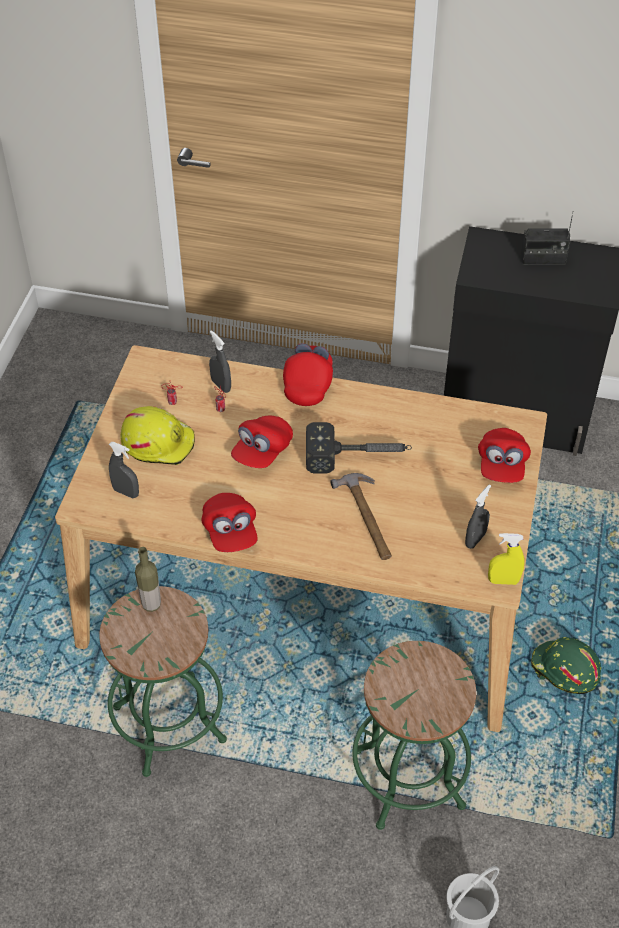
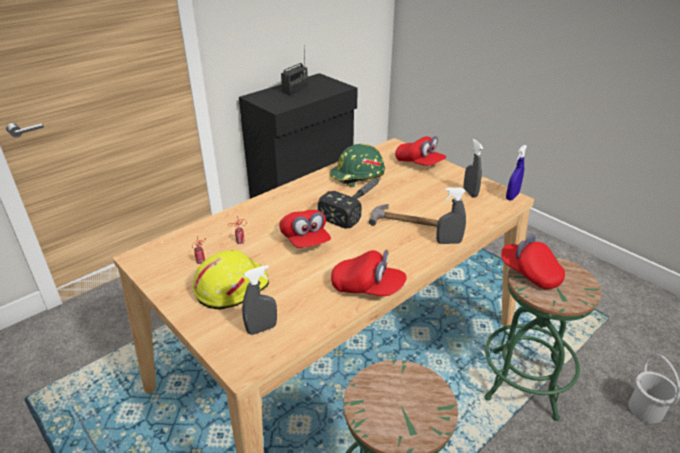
camera: 55 degrees left, 15 degrees down
bottle [135,547,161,612] -> none
grey spray bottle [209,330,231,393] -> grey spray bottle moved to [436,187,466,244]
red cap [283,343,333,406] -> red cap moved to [501,234,565,289]
yellow spray bottle [488,533,525,585] -> blue spray bottle [506,145,527,201]
green hard hat [531,637,601,694] -> green hard hat moved to [330,144,385,187]

